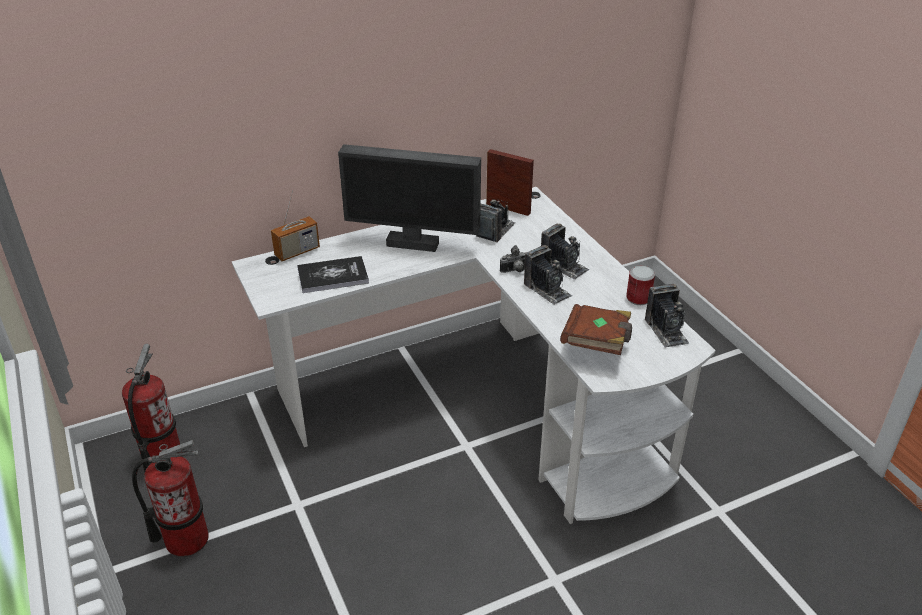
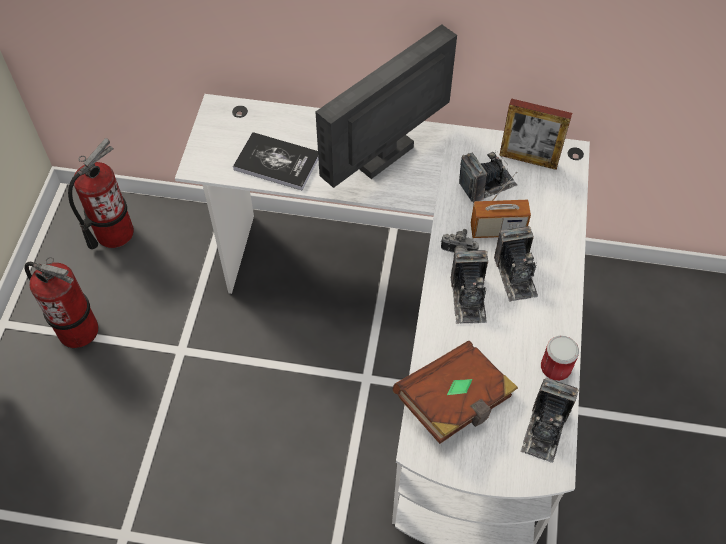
camera: 35 degrees right, 20 degrees up
radio [271,190,320,261] -> radio moved to [471,172,531,238]
monitor [338,144,481,252] -> monitor turned 90 degrees clockwise [316,24,457,188]
picture frame [486,149,534,216] -> picture frame turned 135 degrees clockwise [499,98,572,170]

